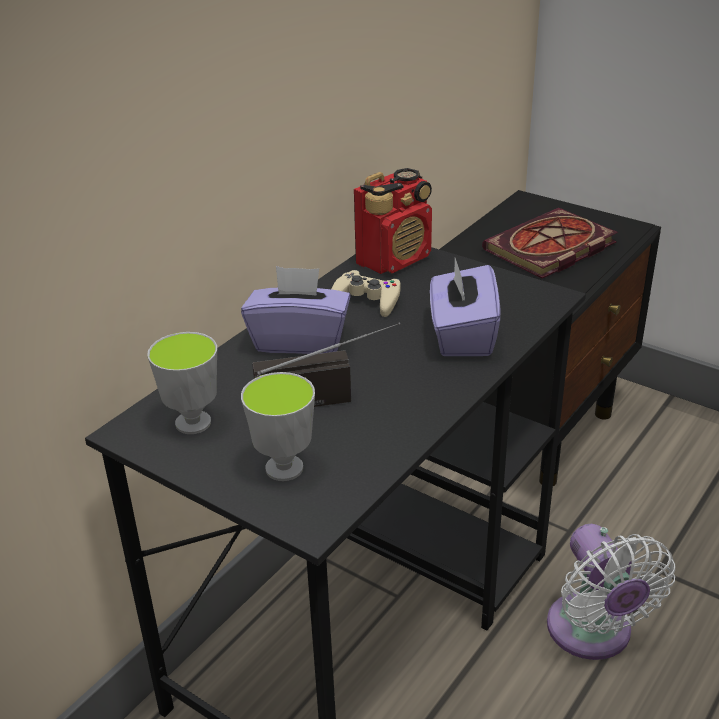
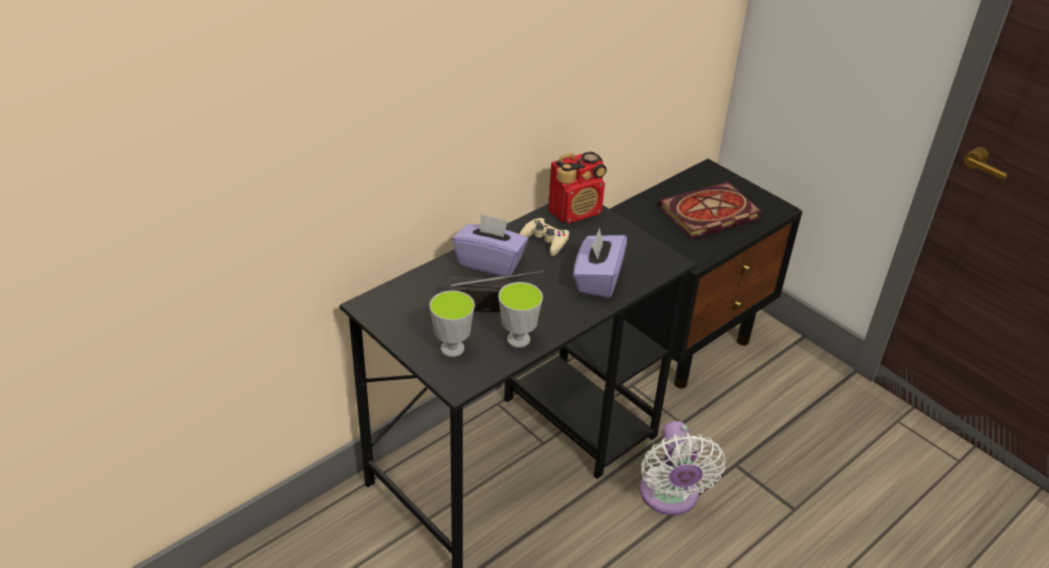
camera: 10 degrees right, 5 degrees up
cup [147,332,217,434] -> cup moved to [498,282,543,348]

